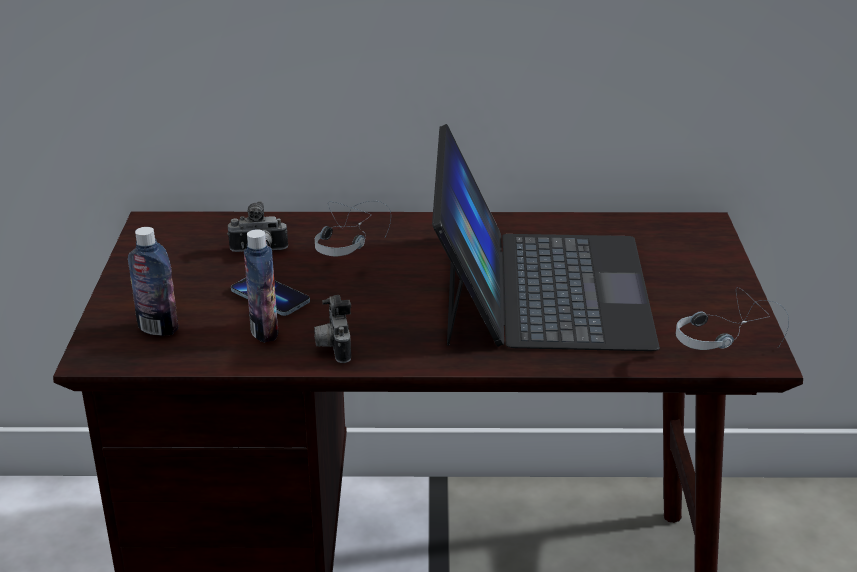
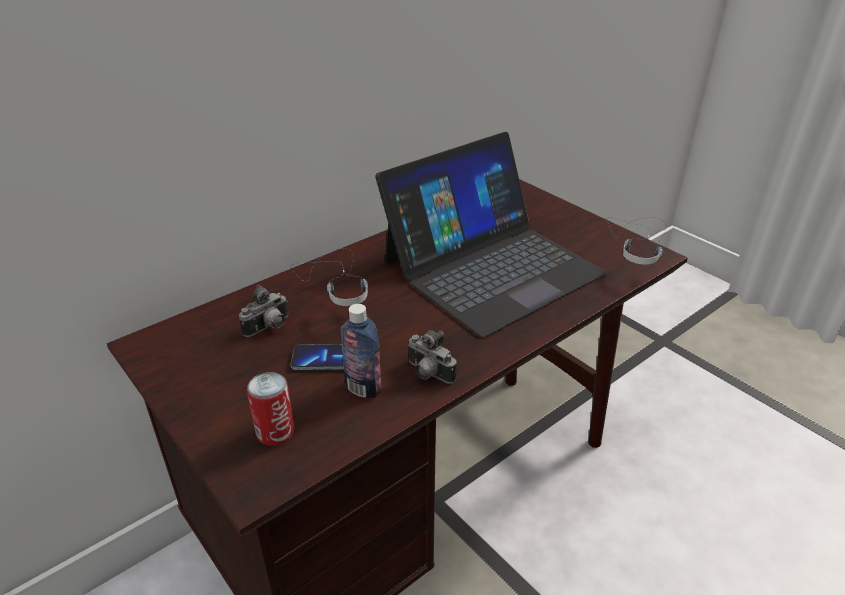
camera: 40 degrees left, 5 degrees up
bottle [128,227,178,336] -> can [247,372,294,446]
laptop [432,124,660,351] -> laptop turned 90 degrees clockwise [375,132,607,337]

